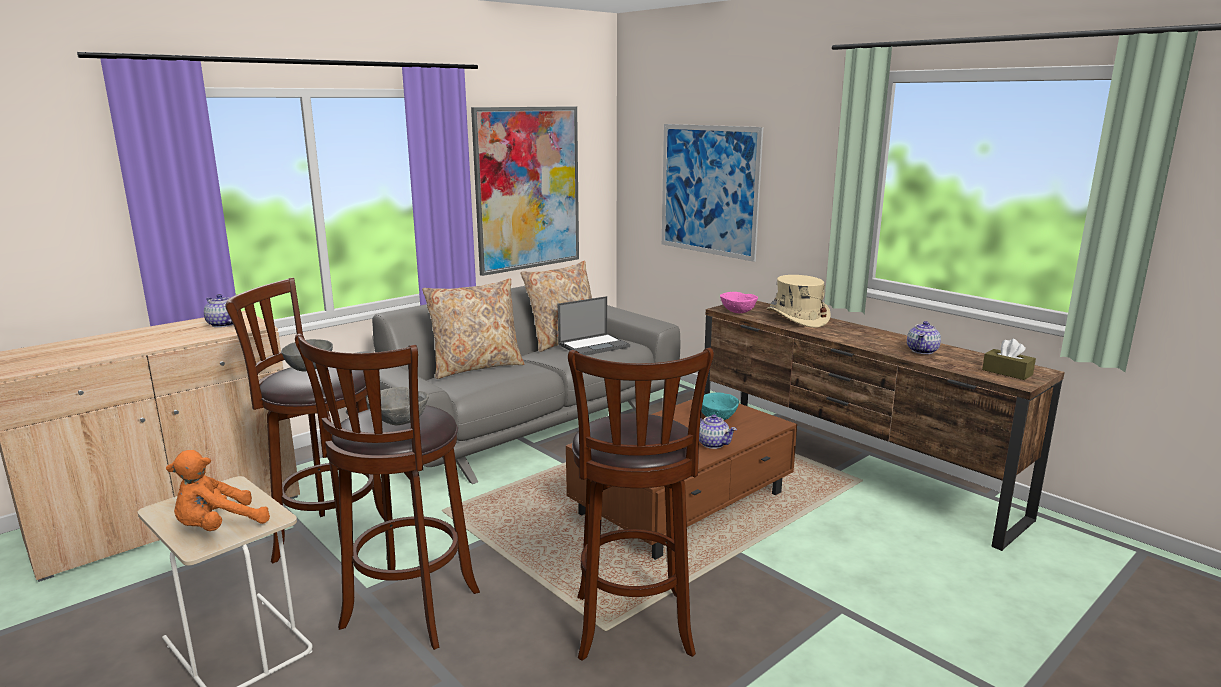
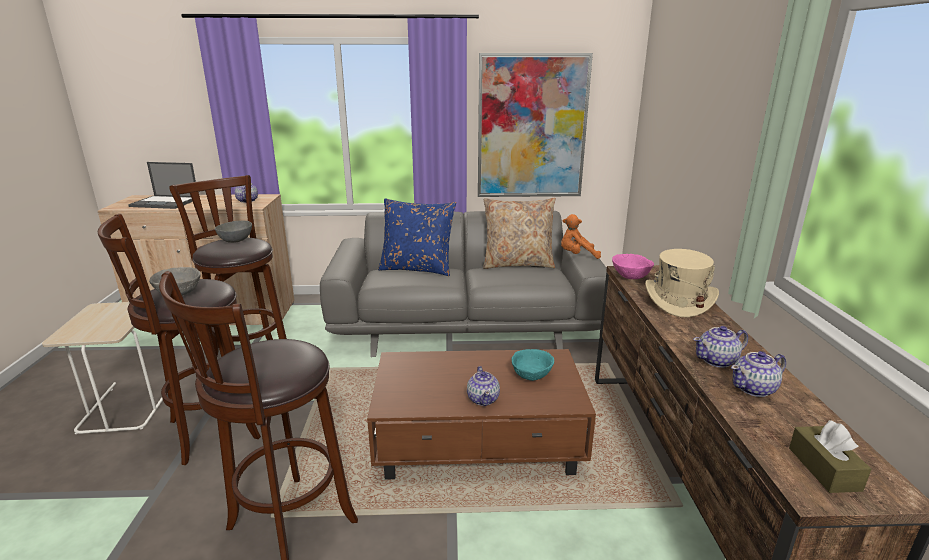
camera: 40 degrees right, 5 degrees up
orange plush toy [166,450,270,531] -> orange plush toy moved to [561,214,601,259]
beige pillow [422,278,524,379] -> blue pillow [378,198,456,276]
laptop [558,296,630,356] -> laptop moved to [128,162,196,209]
picture [662,124,763,262] -> none
none -> teapot [693,326,748,368]

